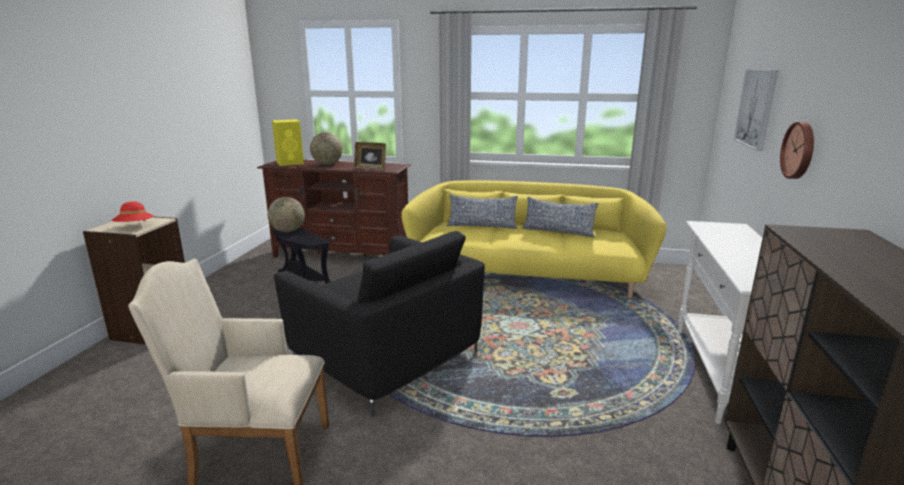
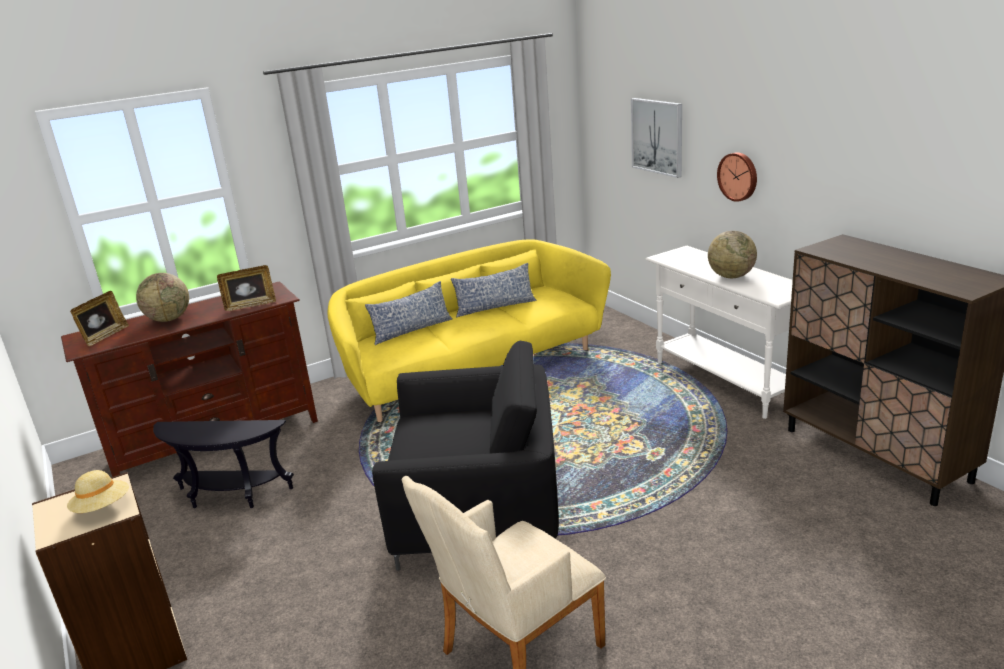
camera: 40 degrees left, 5 degrees up
red hat [112,202,154,222] -> beige hat [67,470,129,513]
globe [268,197,305,233] -> globe moved to [708,231,757,278]
yellow speaker [272,119,304,166] -> picture frame [70,291,129,346]

